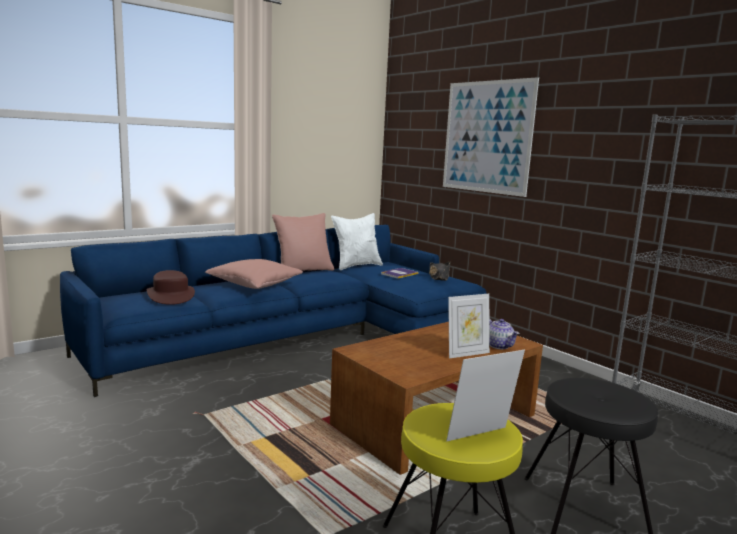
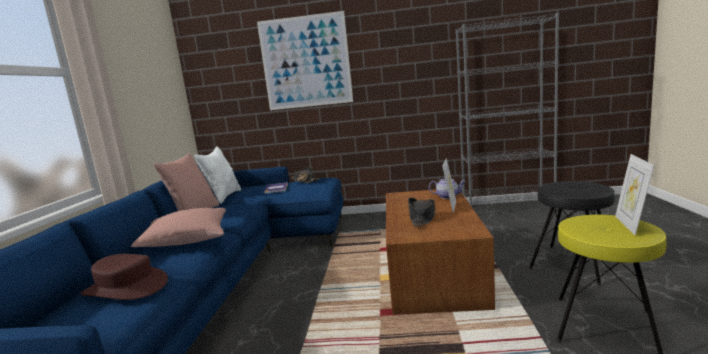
camera: 45 degrees left, 0 degrees up
none -> black hat [408,197,436,227]

